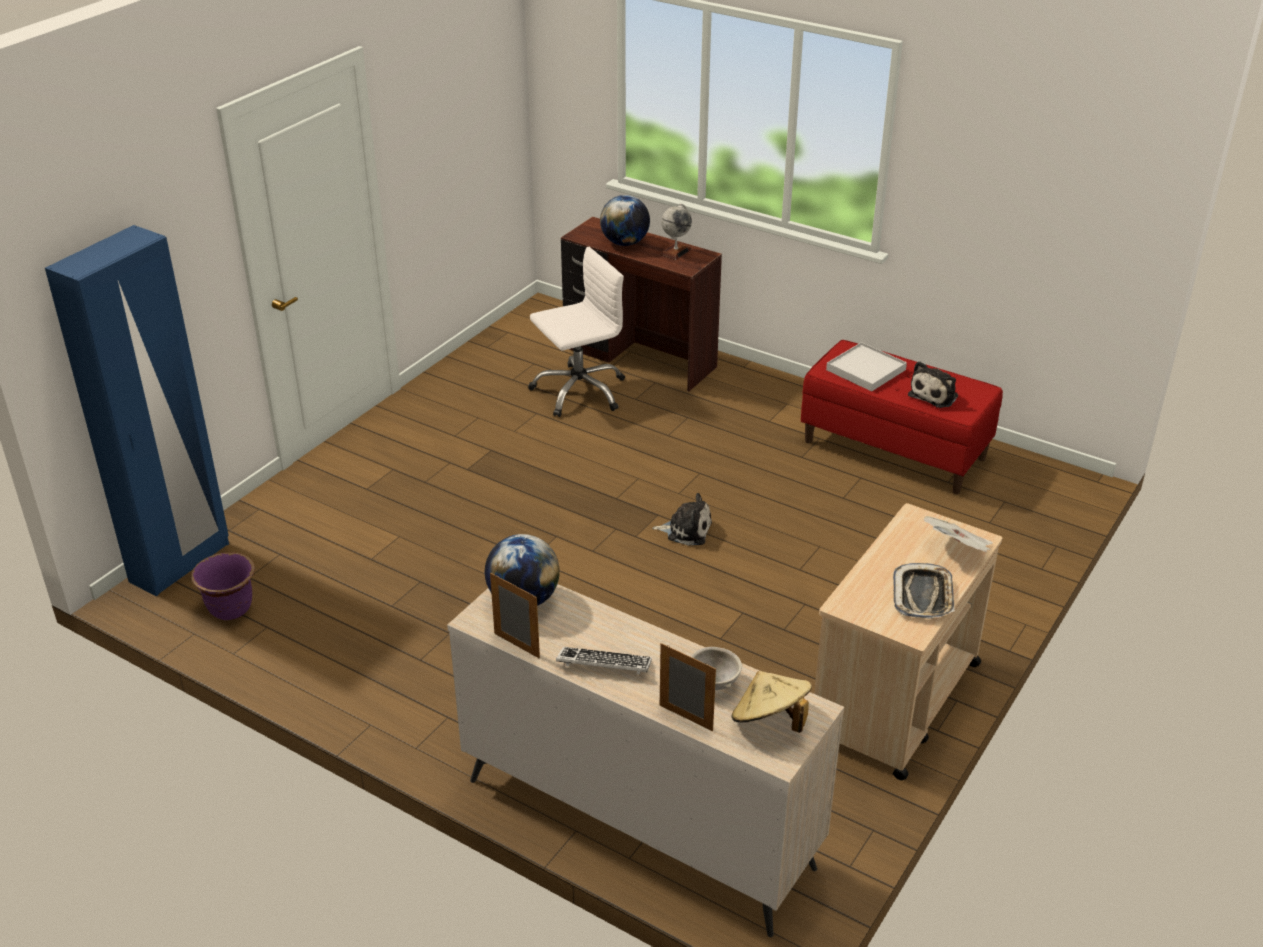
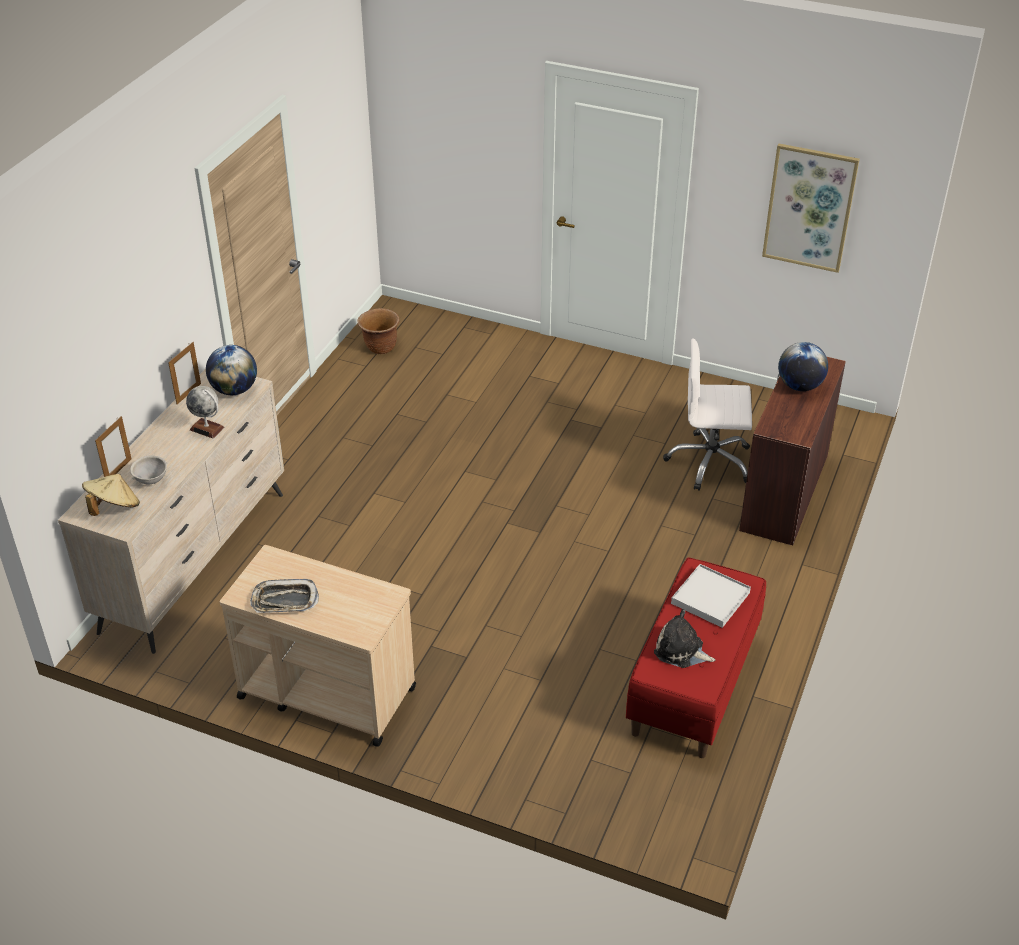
camera: 80 degrees right, 5 degrees up
blue wardrobe [45,225,229,596] -> none
purple planter [191,552,255,620] -> brown planter [358,308,400,354]
white office chair [528,247,625,417] -> white office chair turned 135 degrees clockwise [663,338,752,491]
keyboard [556,647,652,674] -> none
plush toy [652,493,712,546] -> none
globe [660,204,692,260] -> globe moved to [186,386,225,438]
newspaper [924,516,993,552] -> none
none -> picture [762,144,860,273]

